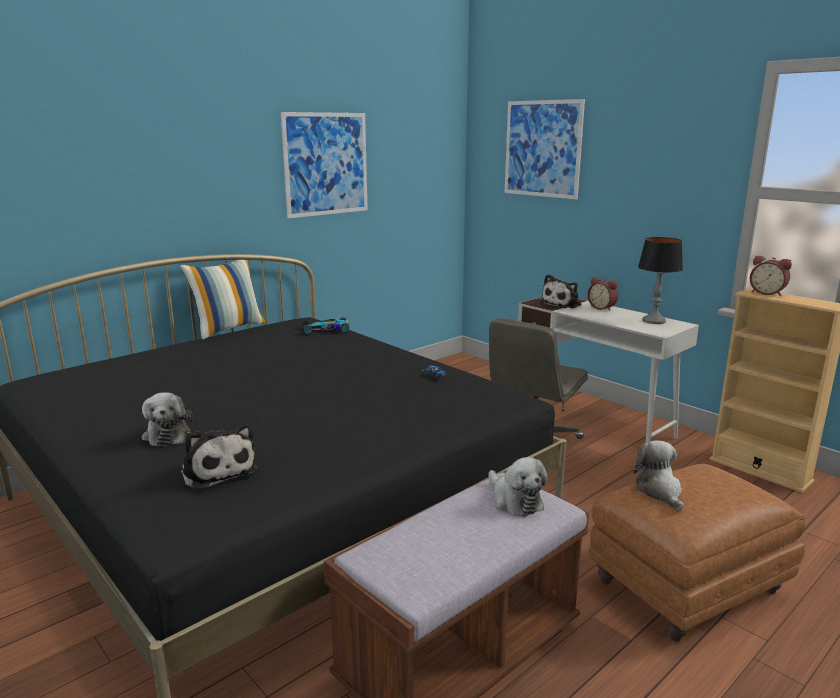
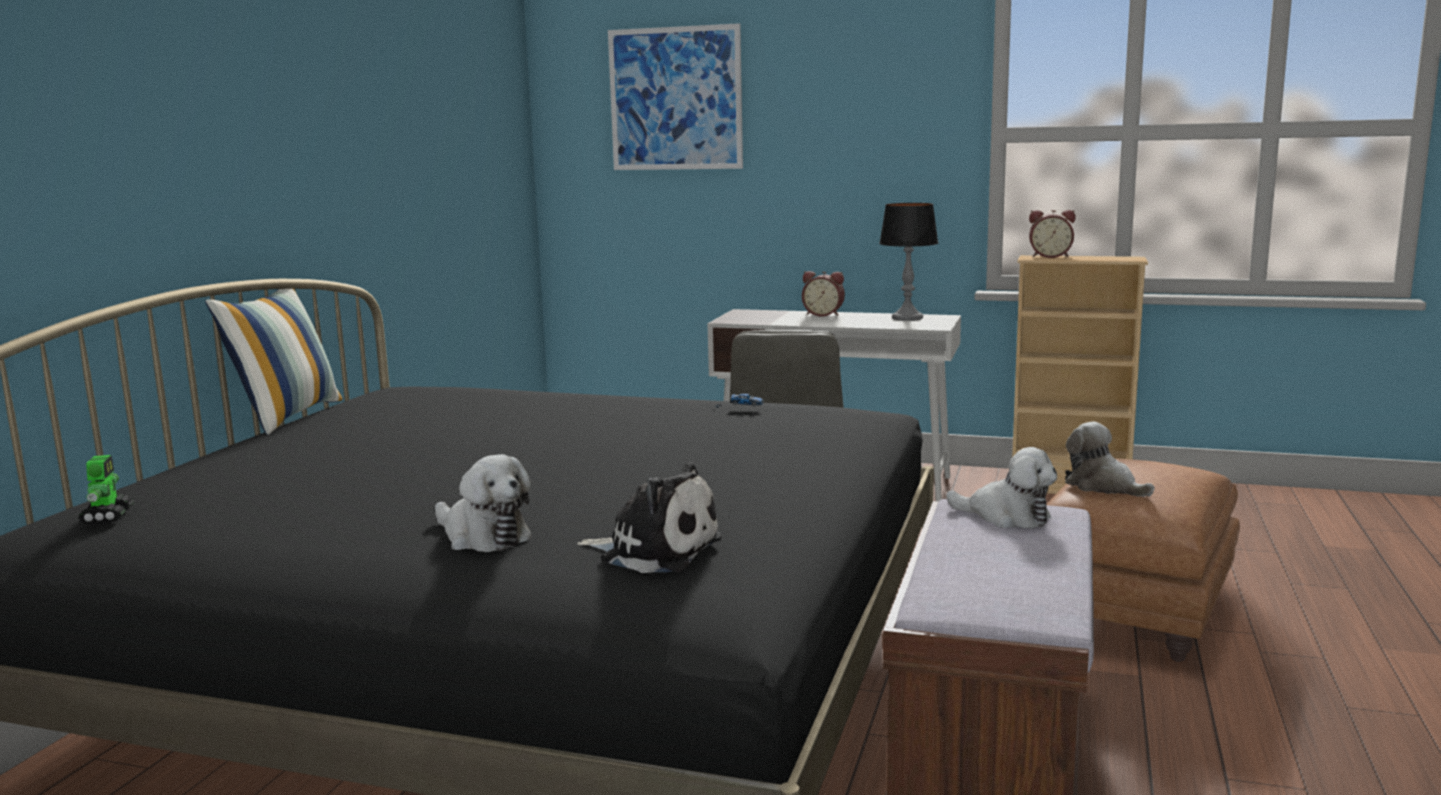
camera: 30 degrees left, 5 degrees down
picture [281,112,368,218] -> none
toy car [302,318,349,335] -> none
plush toy [540,274,581,309] -> none
none -> toy robot [78,455,134,525]

